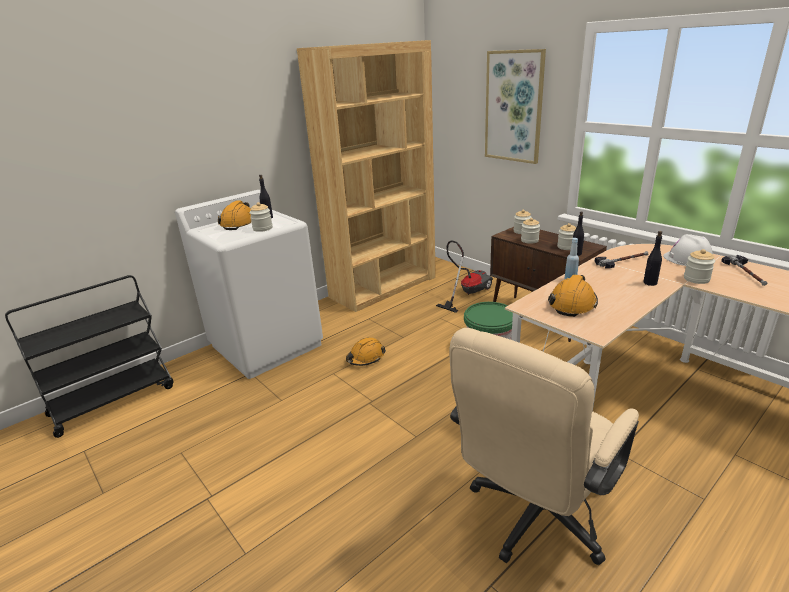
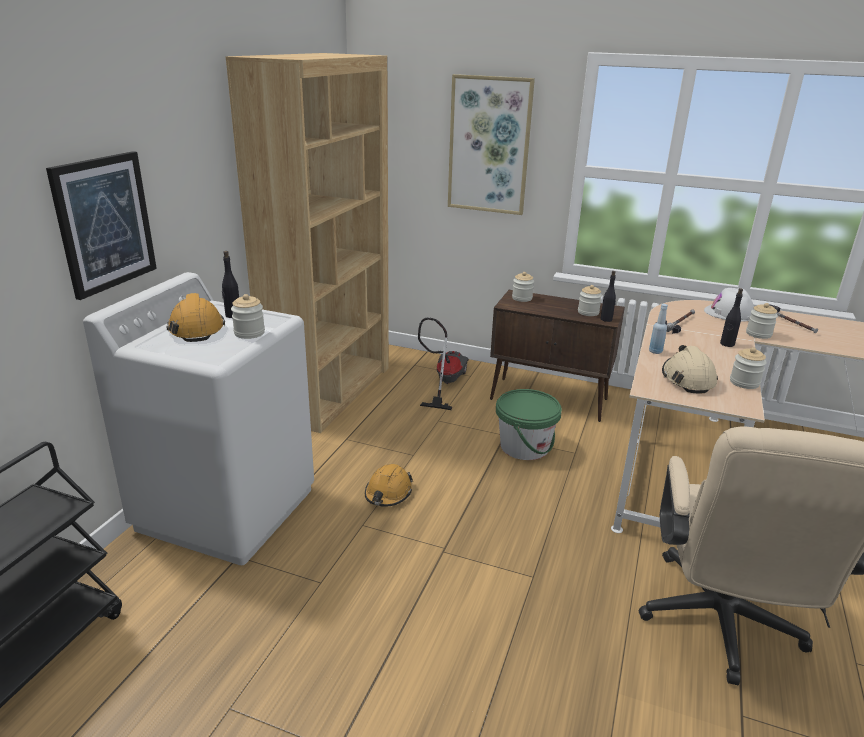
camera: 30 degrees left, 0 degrees up
jar [521,218,540,244] -> jar moved to [730,347,767,389]
orange hard hat [548,275,598,317] -> beige hard hat [662,345,718,393]
none -> picture [46,151,157,300]

